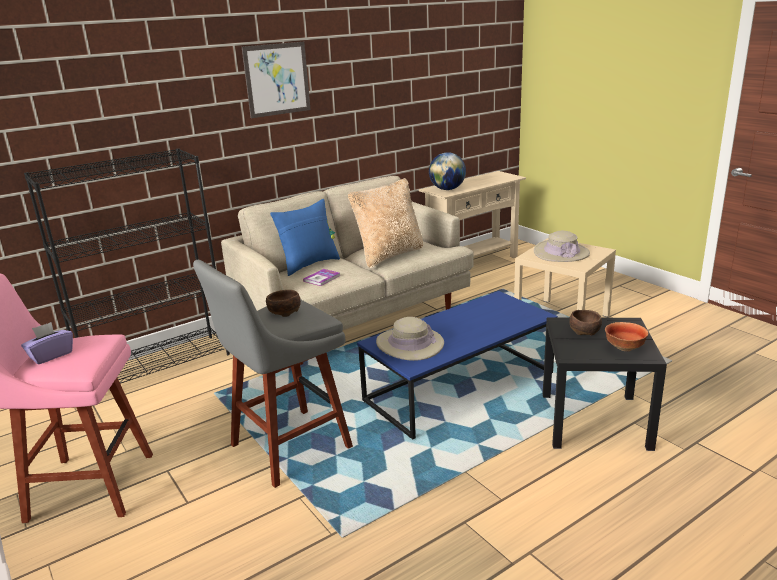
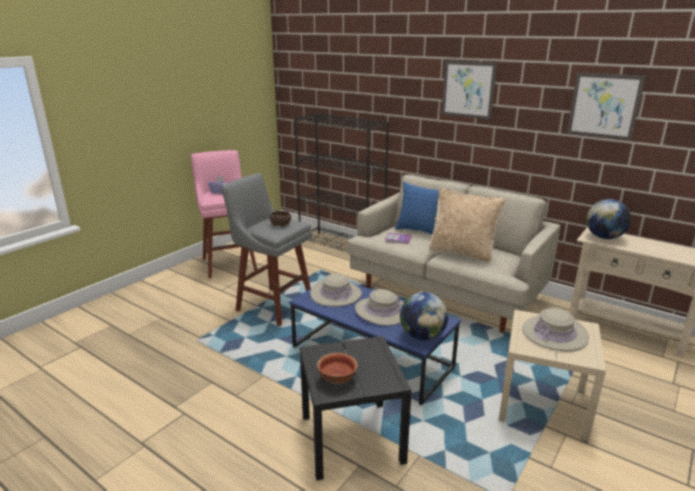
camera: 70 degrees right, 0 degrees up
brown bowl [569,310,602,335] -> none
none -> beige hat [355,289,404,326]
none -> globe [400,292,448,340]
none -> picture [567,72,645,141]

